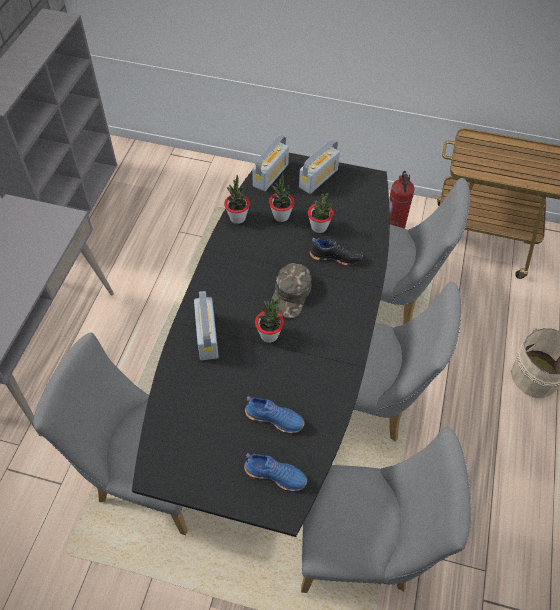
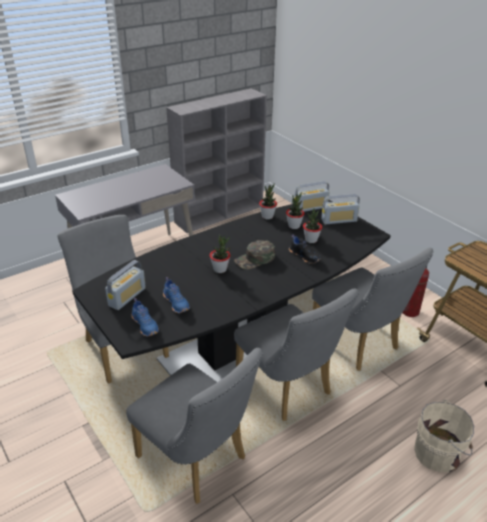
camera: 40 degrees right, 20 degrees down
radio [194,291,218,360] -> radio moved to [105,260,146,310]

